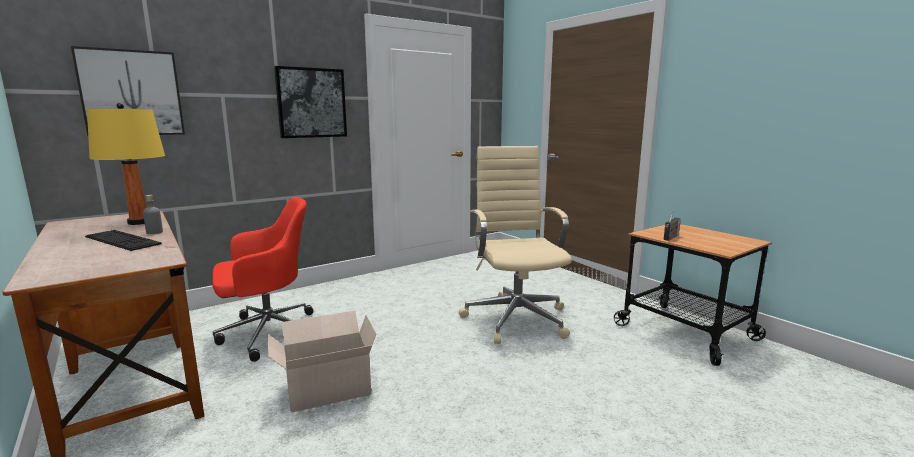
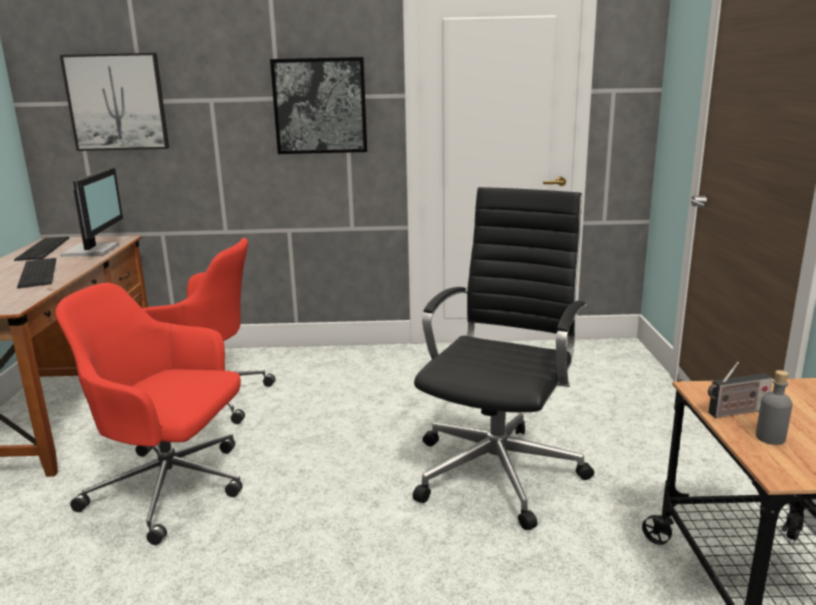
camera: 35 degrees right, 5 degrees up
yellow table lamp [87,103,165,225] -> monitor [60,168,123,257]
grey bottle [143,195,163,234] -> grey bottle moved to [756,370,792,445]
cardboard box [268,311,376,413] -> red office chair [55,283,243,545]
beige office chair [459,146,572,344] -> black office chair [413,187,594,530]
none -> keyboard [14,236,70,261]

